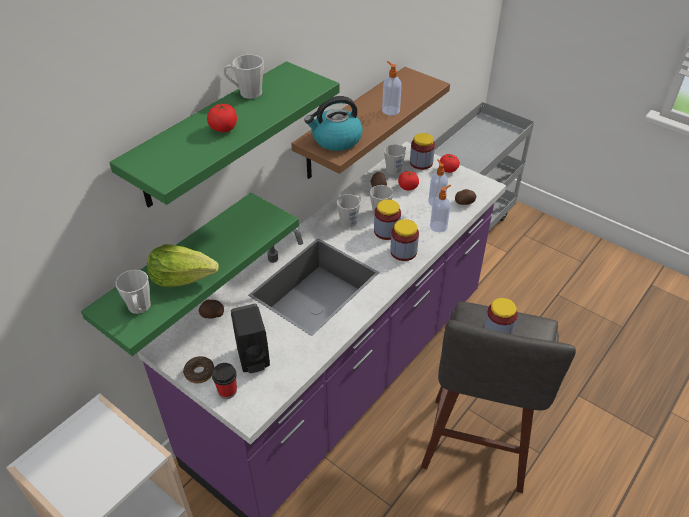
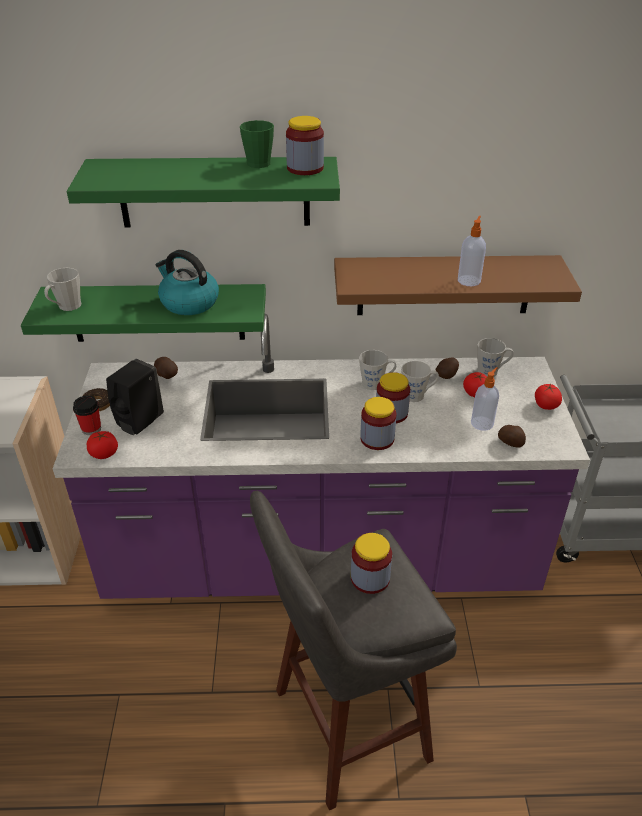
camera: 50 degrees right, 5 degrees down
lettuce [147,244,219,287] -> none
tomato [207,103,237,132] -> tomato moved to [87,431,118,459]
grey mug [224,55,264,99] -> green mug [240,120,274,168]
kettle [304,96,363,151] -> kettle moved to [156,250,219,315]
jar [410,133,435,170] -> jar moved to [286,116,324,175]
soap dispenser [430,185,451,232] -> none

